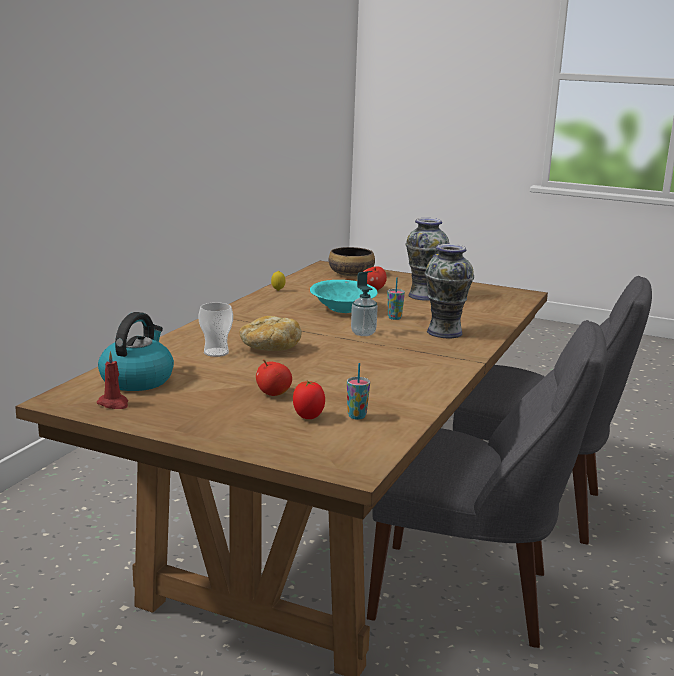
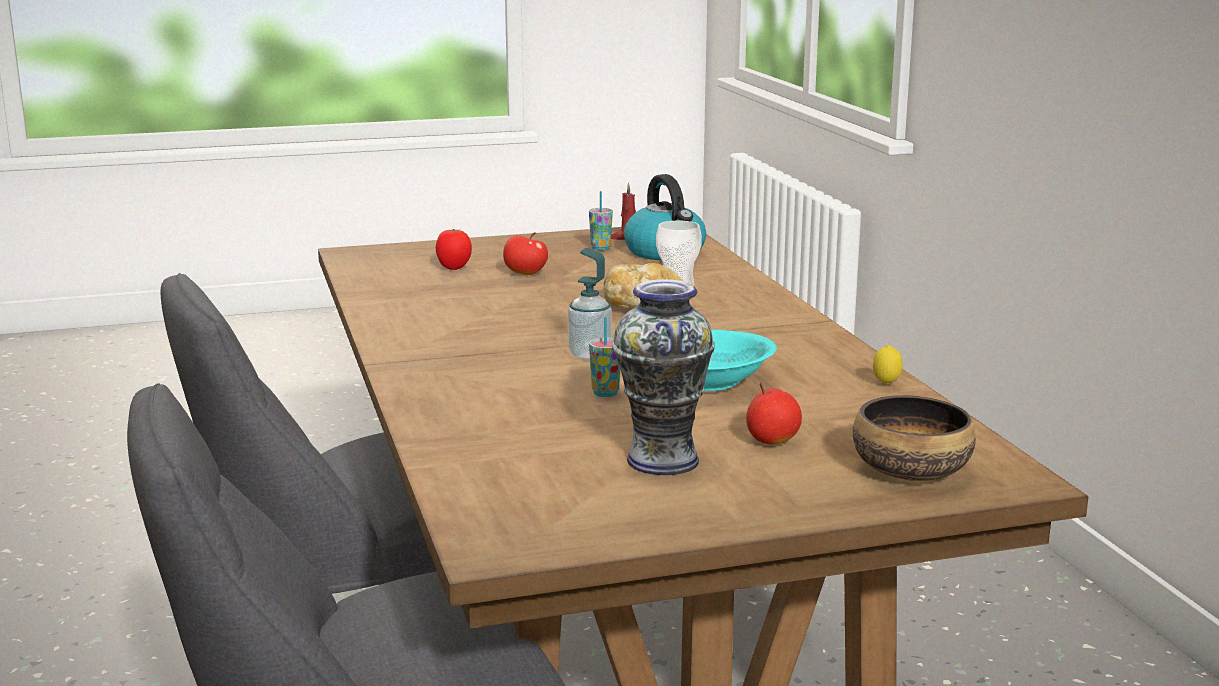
camera: 140 degrees right, 0 degrees up
cup [347,363,370,419] -> cup moved to [589,191,613,251]
vase [425,244,474,338] -> none

